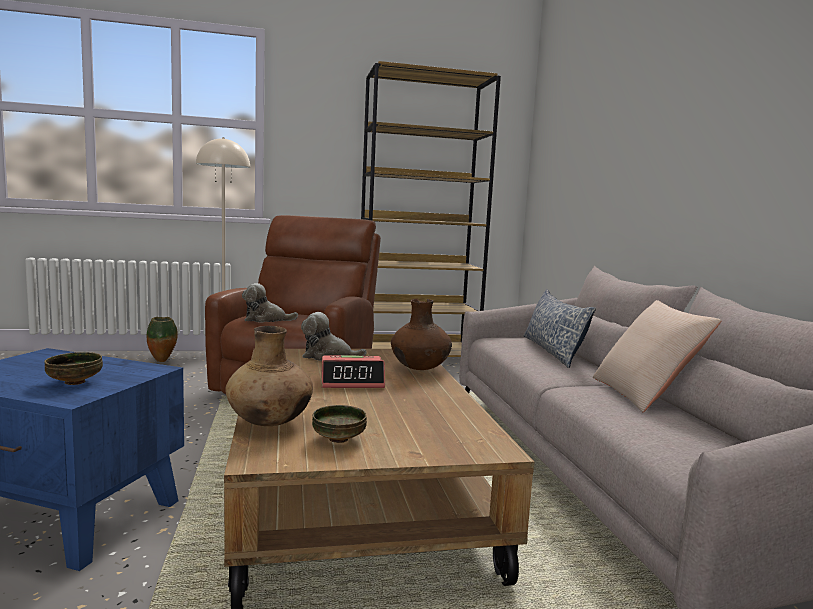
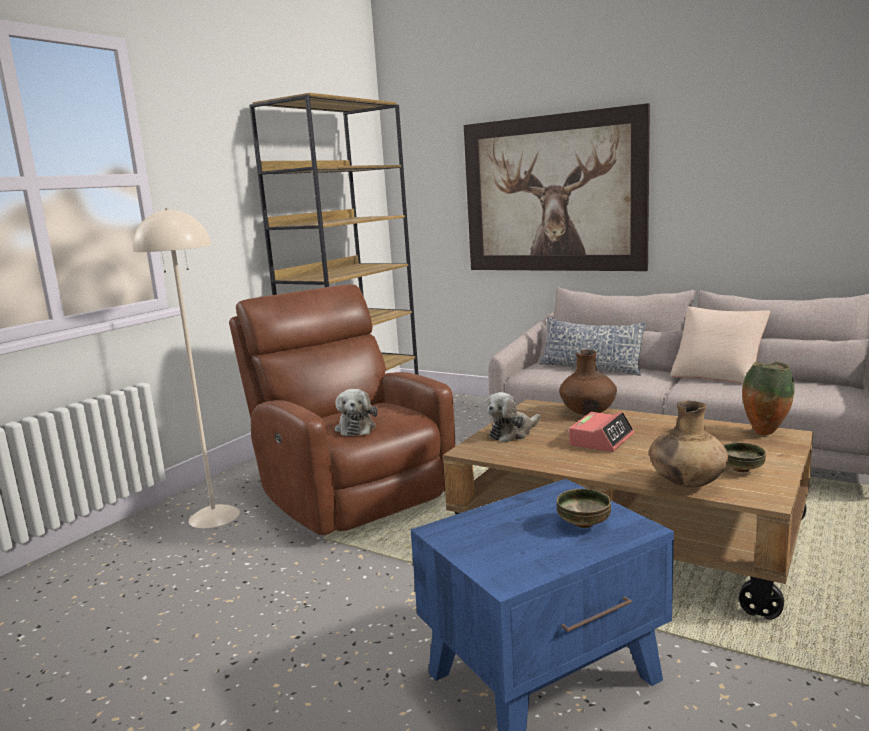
camera: 45 degrees left, 5 degrees up
vase [147,317,178,362] -> vase moved to [742,361,795,435]
plush toy [242,283,298,323] -> plush toy turned 45 degrees counterclockwise [335,389,377,436]
none -> picture [464,103,650,271]

